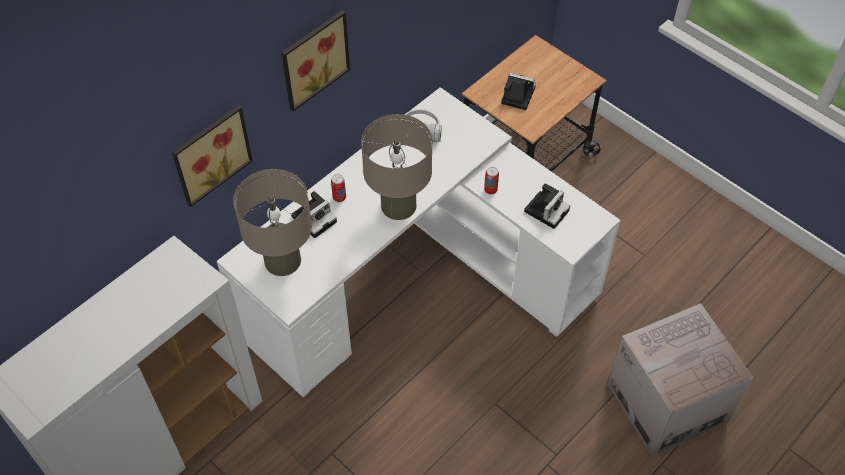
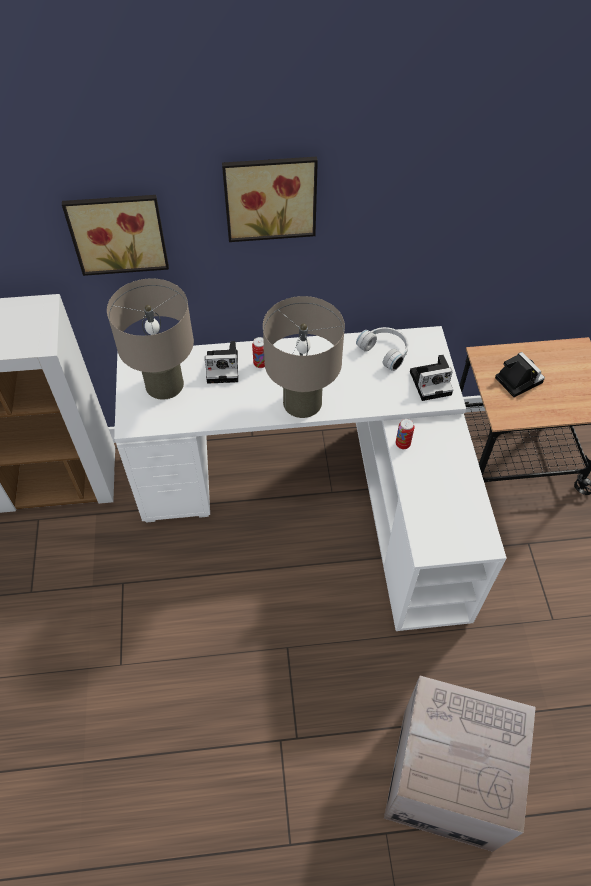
camera: 40 degrees right, 0 degrees up
camera [524,183,570,229] -> camera moved to [410,355,453,401]

